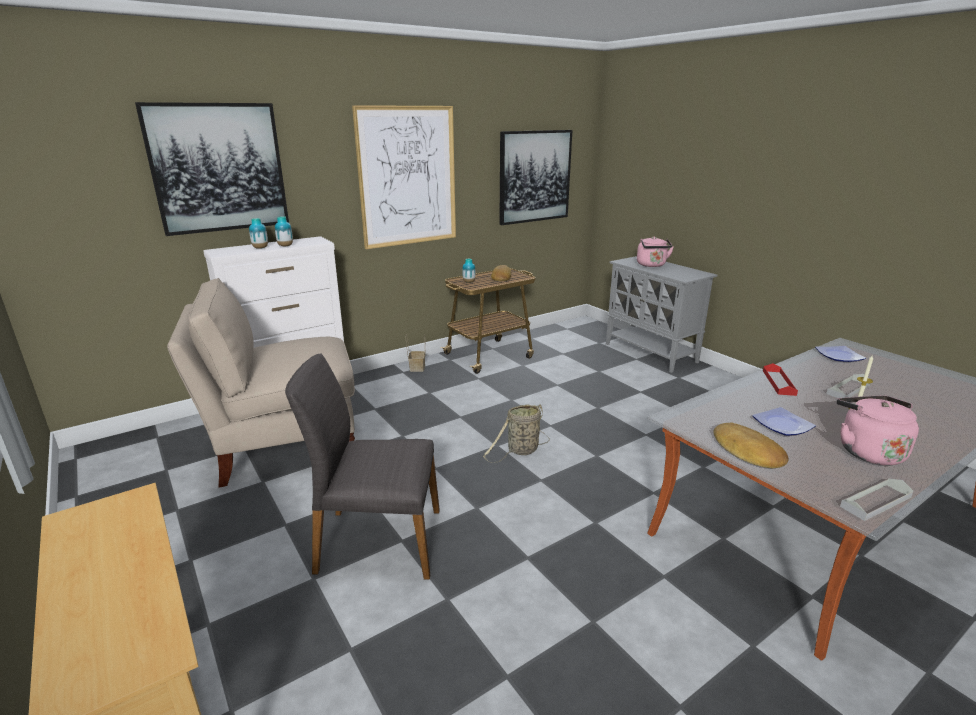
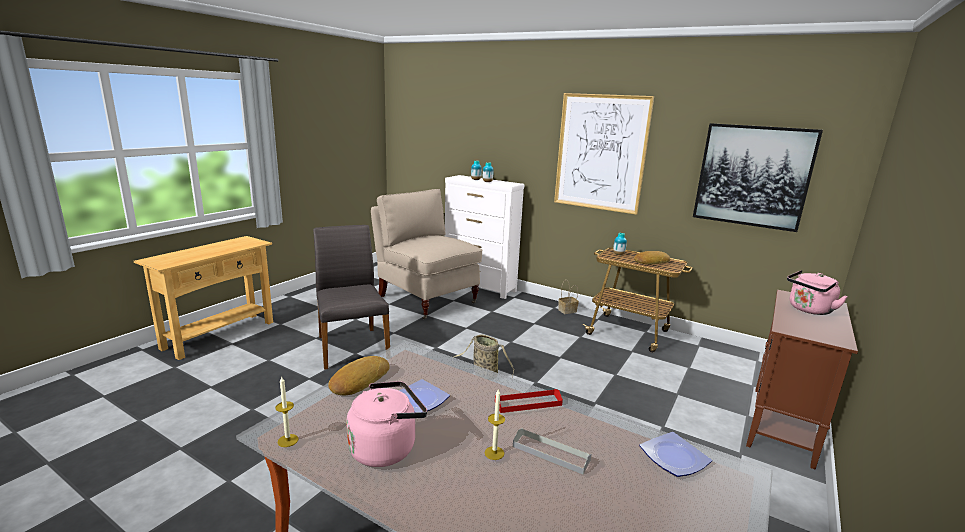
camera: 65 degrees right, 5 degrees down
picture [135,102,289,236] -> none
grey cabinet [606,256,717,373] -> brown cabinet [746,290,858,469]
grey tray [840,478,913,521] -> candle [275,377,298,447]

